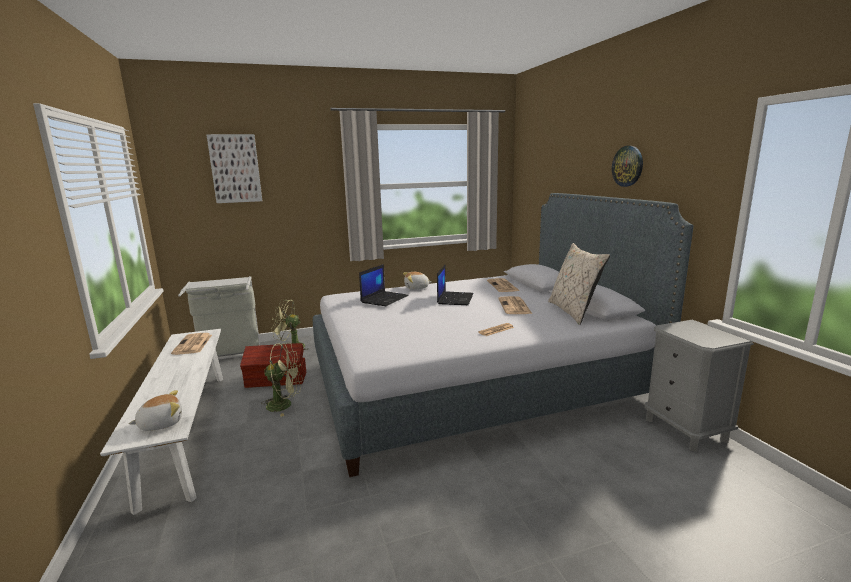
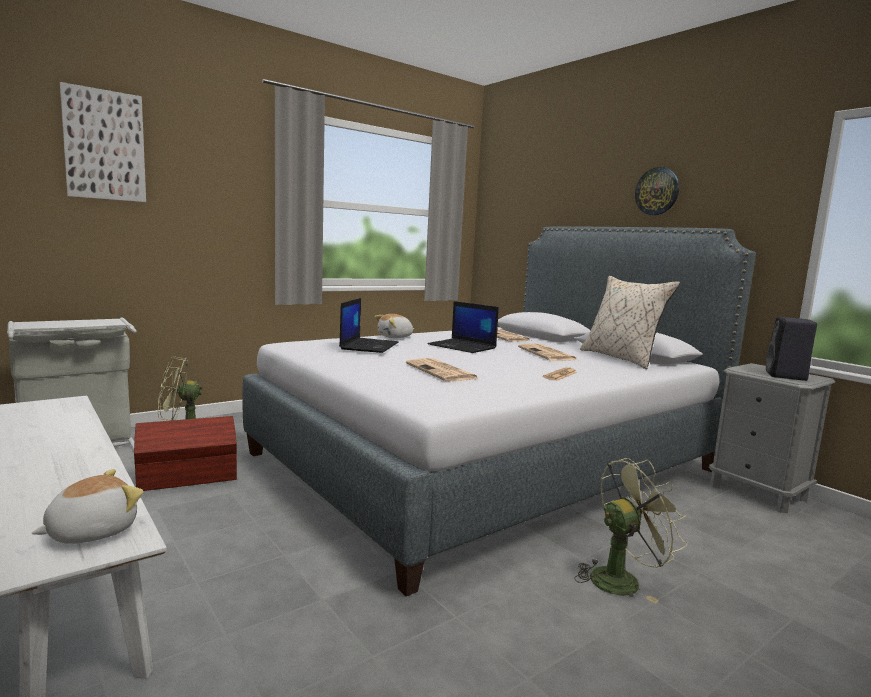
camera: 20 degrees left, 5 degrees down
newspaper [171,333,212,355] -> newspaper moved to [406,358,479,382]
green fan [261,343,303,417] -> green fan moved to [574,458,687,604]
laptop [437,265,474,305] -> laptop turned 135 degrees clockwise [428,301,499,353]
none -> black speaker [766,317,817,381]

